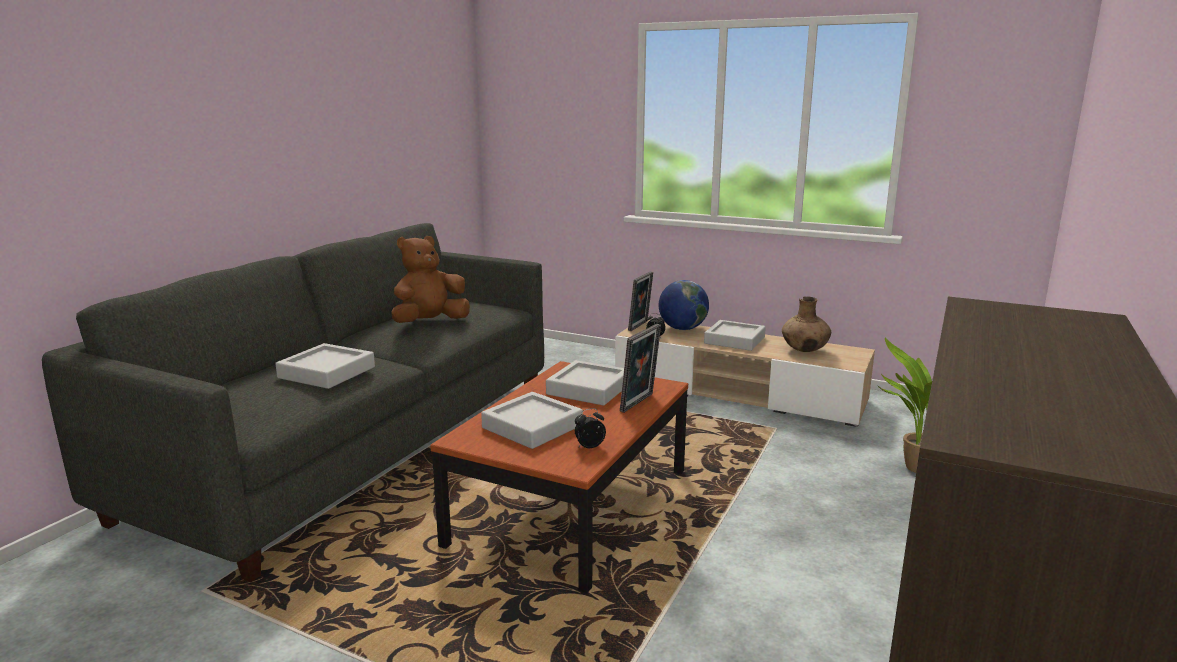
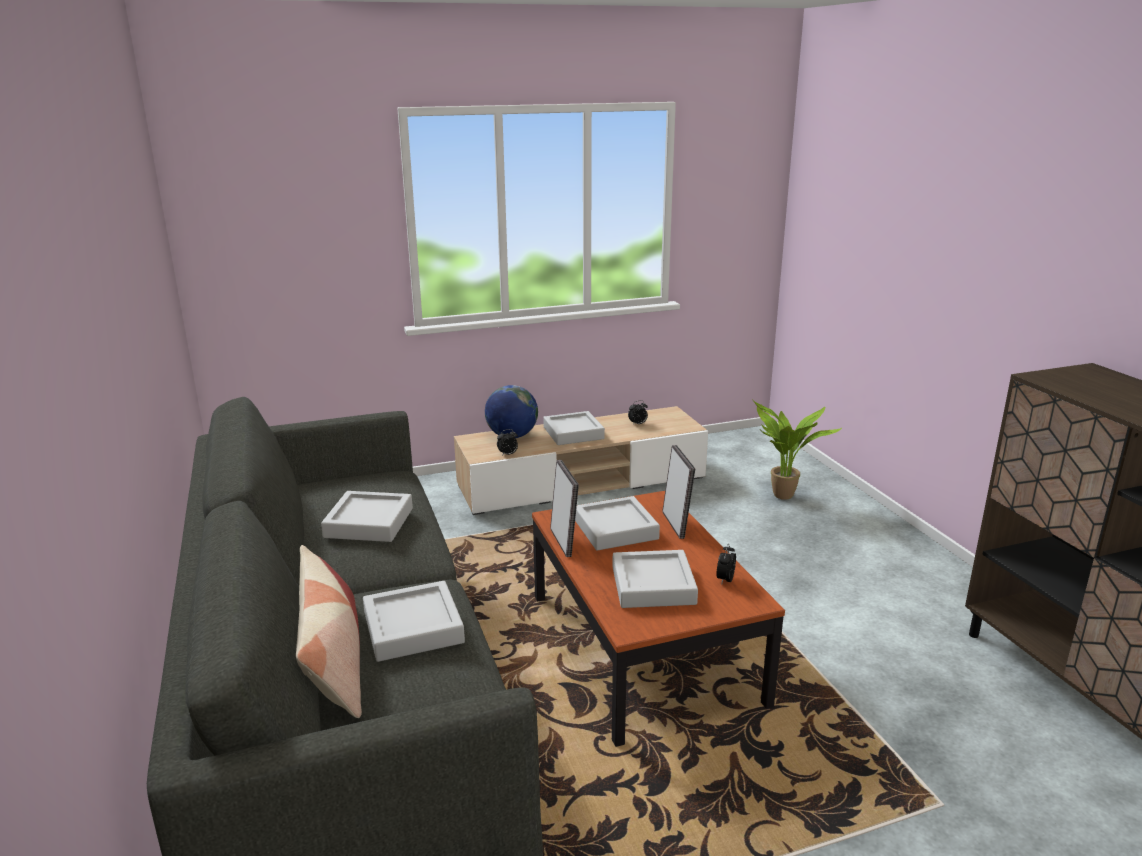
camera: 45 degrees left, 5 degrees up
brown plush toy [391,236,470,323] -> grey tray [321,491,413,542]
picture frame [628,272,653,331] -> picture frame moved to [550,460,579,557]
brown vase [782,296,831,352] -> alarm clock [628,400,648,426]
none -> pillow [296,545,362,718]

